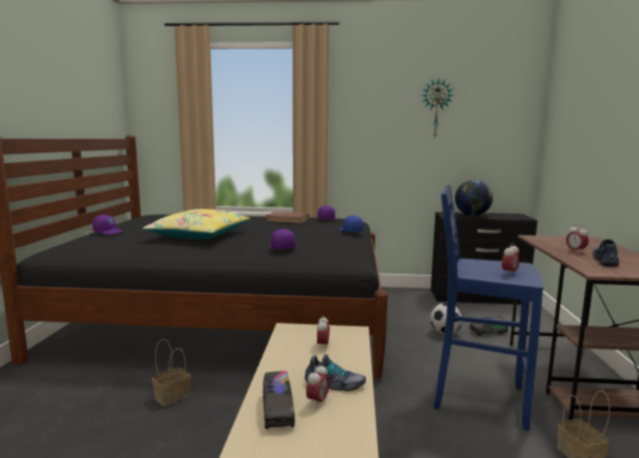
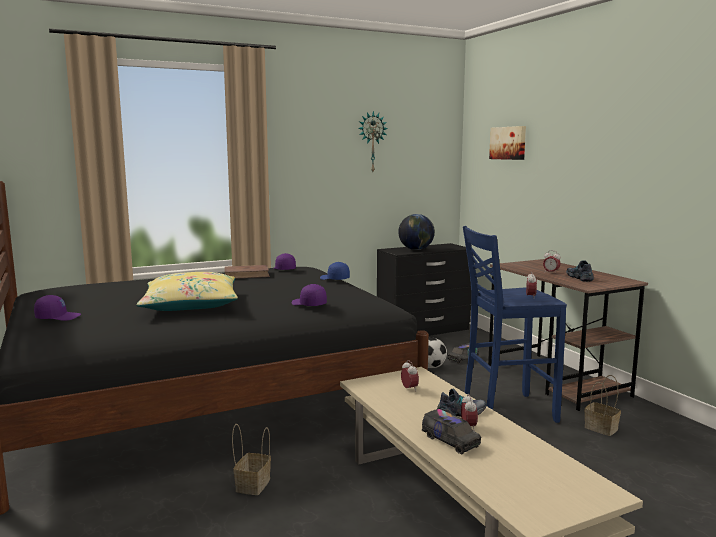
camera: 30 degrees left, 0 degrees up
none -> picture [489,126,526,160]

